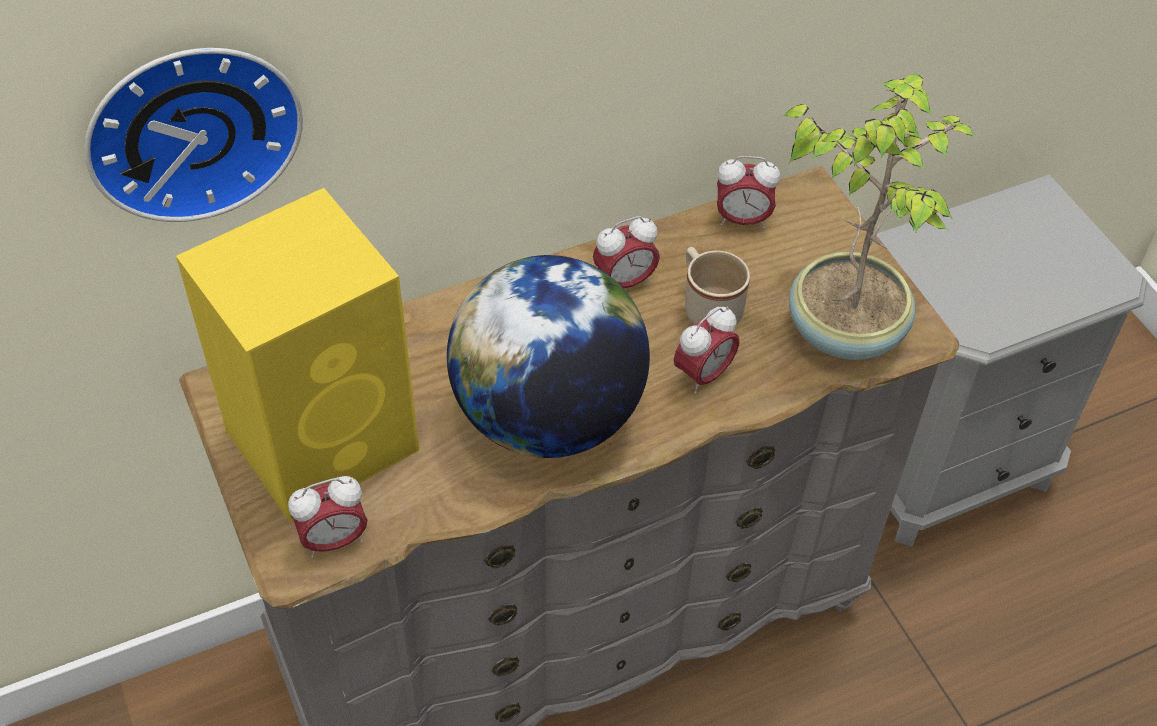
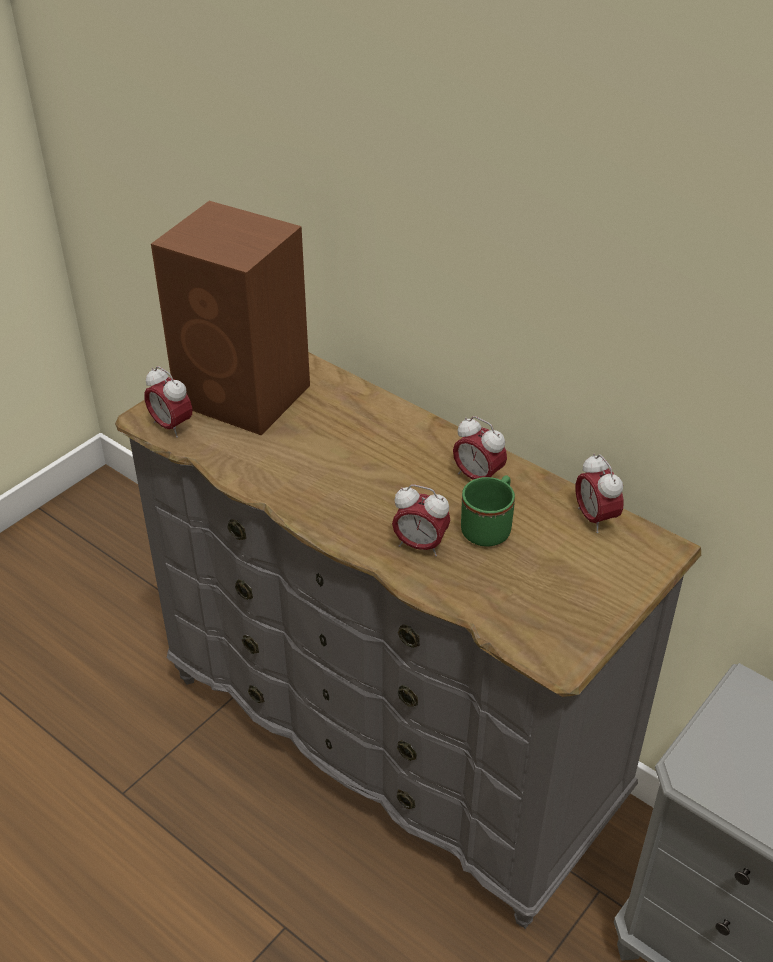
camera: 65 degrees right, 10 degrees down
wall clock [84,48,303,222] -> none
yellow speaker [176,188,419,522] -> brown speaker [151,201,310,435]
globe [447,255,650,458] -> none
beige mug [685,247,750,325] -> green mug [461,475,515,547]
potted plant [782,73,976,360] -> none

